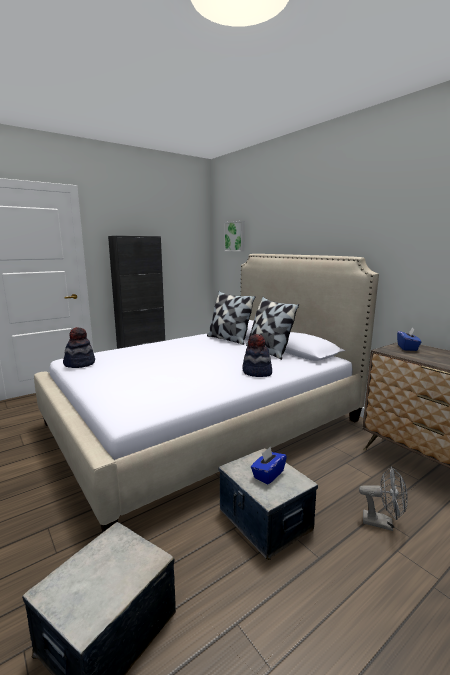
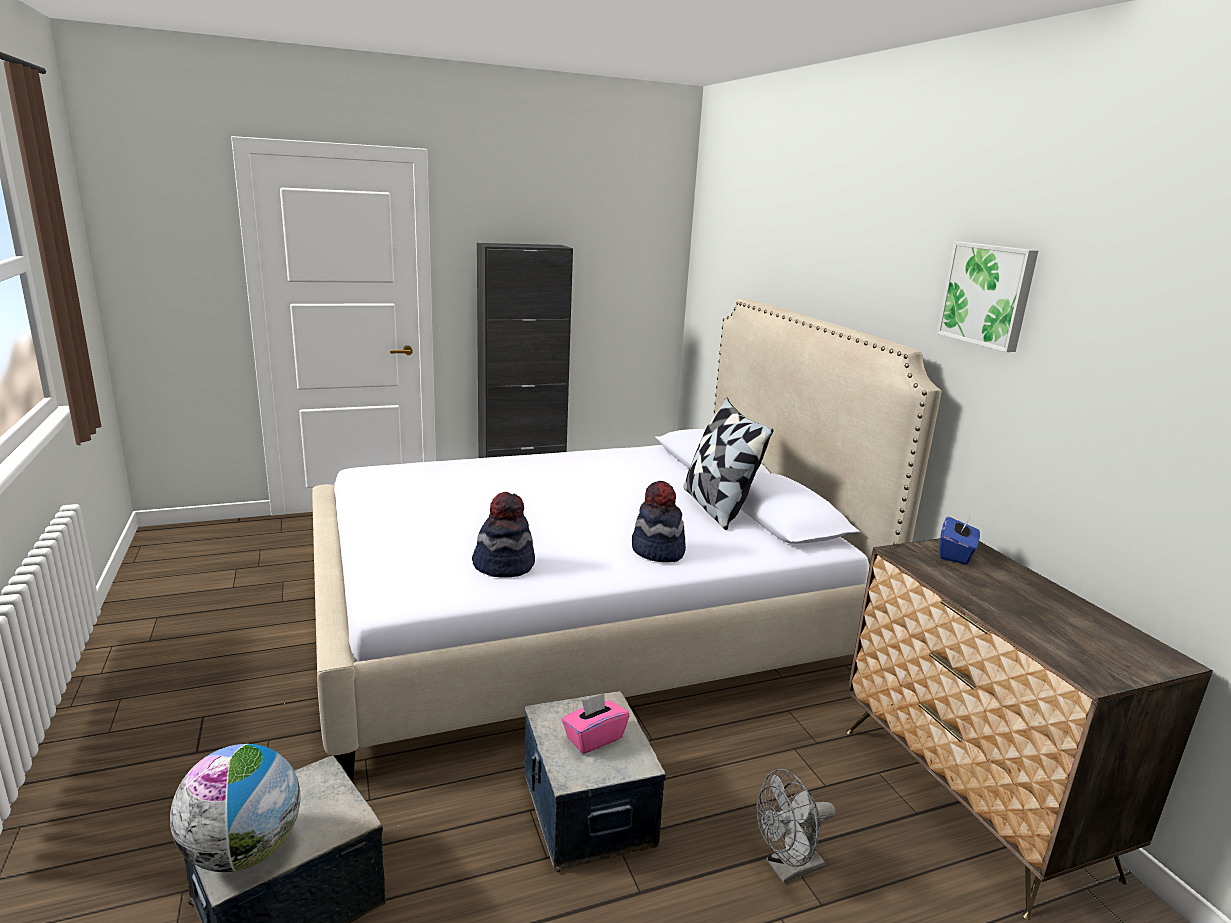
camera: 15 degrees right, 5 degrees up
hat [63,327,95,368] -> hat moved to [472,492,535,578]
pillow [207,291,256,345] -> none
picture [224,221,245,252] -> picture moved to [936,242,1038,352]
blue tissue box [251,447,287,484] -> pink tissue box [562,693,630,754]
grey fan [359,466,408,531] -> grey fan turned 120 degrees clockwise [757,769,835,883]
none -> globe [170,744,300,872]

